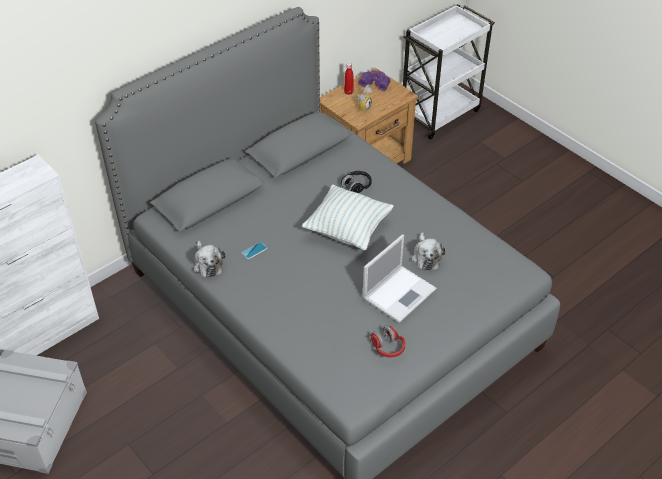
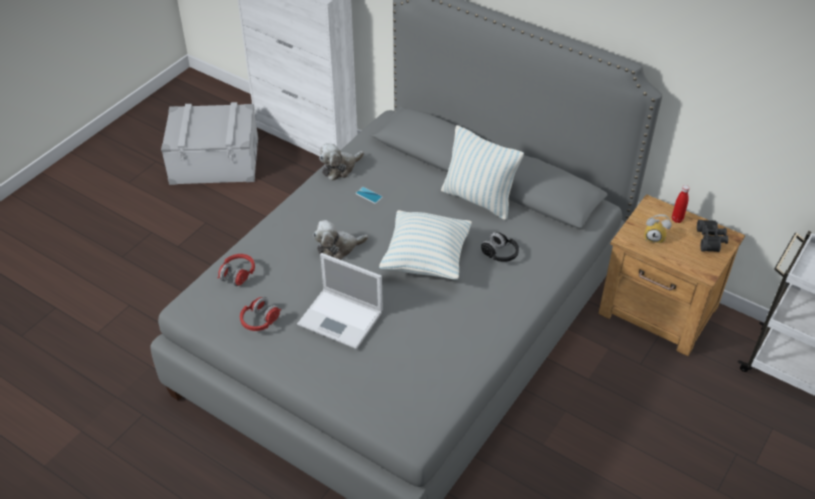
camera: 75 degrees right, 0 degrees up
purple binoculars [359,70,391,91] -> black binoculars [697,220,728,252]
plush toy [411,232,445,271] -> plush toy moved to [313,220,369,260]
none -> red headphones [218,254,255,286]
none -> pillow [441,125,524,220]

